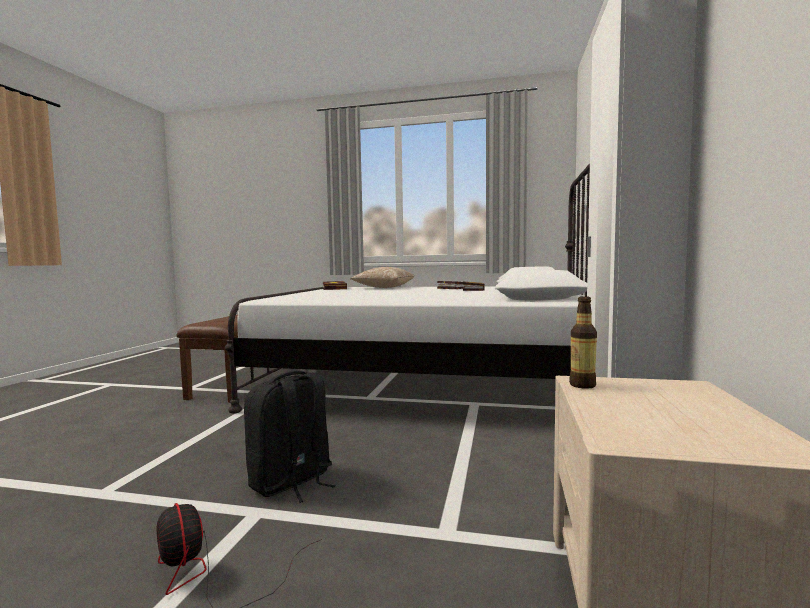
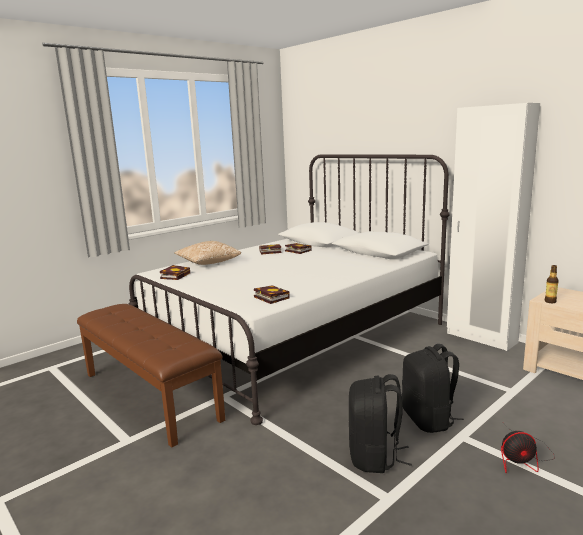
camera: 55 degrees left, 10 degrees up
none -> book [254,285,290,304]
none -> black backpack [349,374,412,473]

